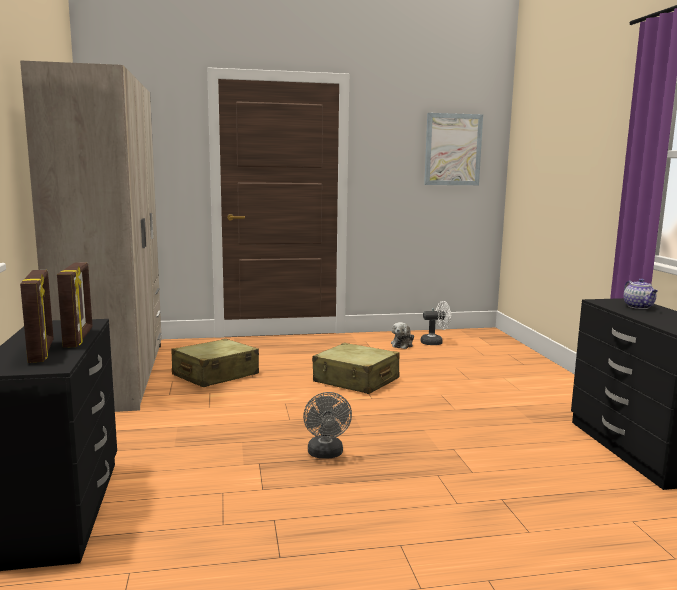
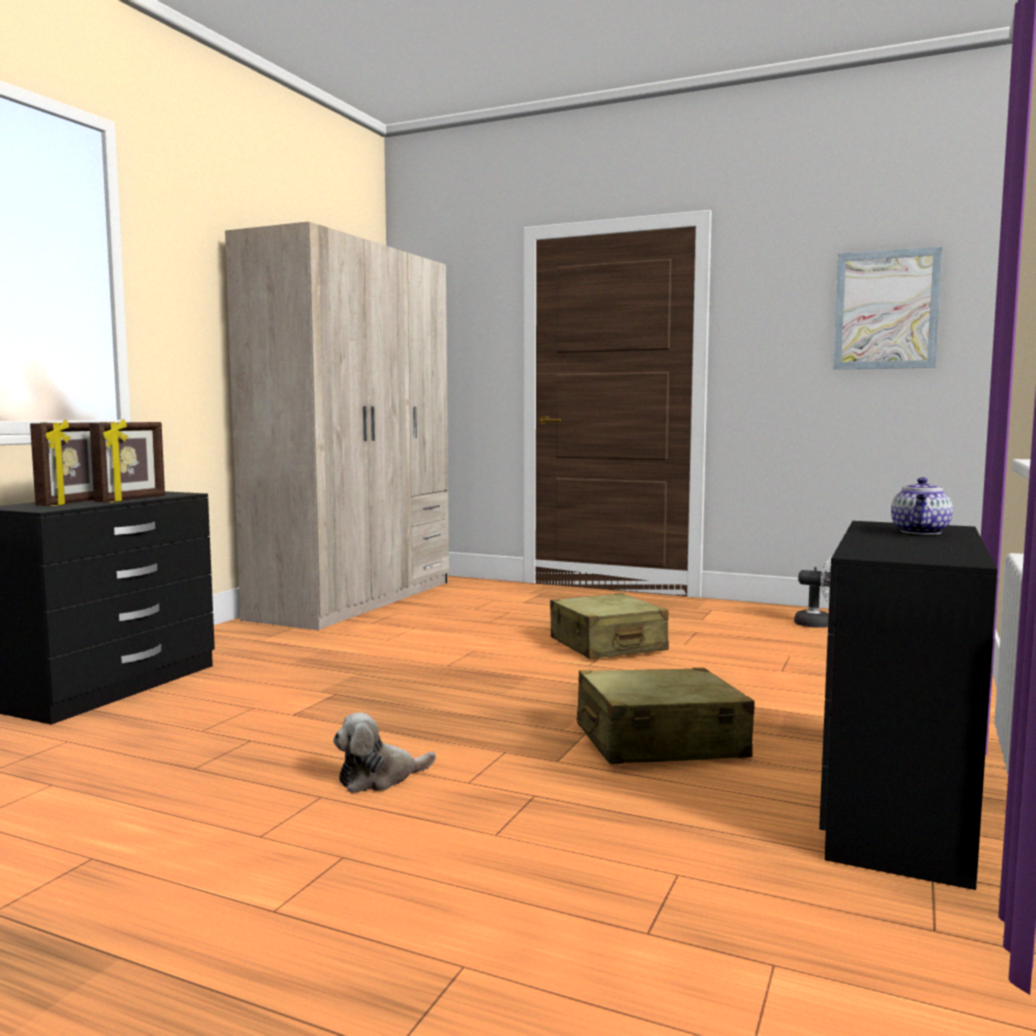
camera: 35 degrees right, 5 degrees down
beige suitcase [172,339,259,387] -> beige suitcase moved to [576,668,755,764]
grey fan [303,392,352,459] -> none
plush toy [391,322,414,349] -> plush toy moved to [333,713,436,793]

